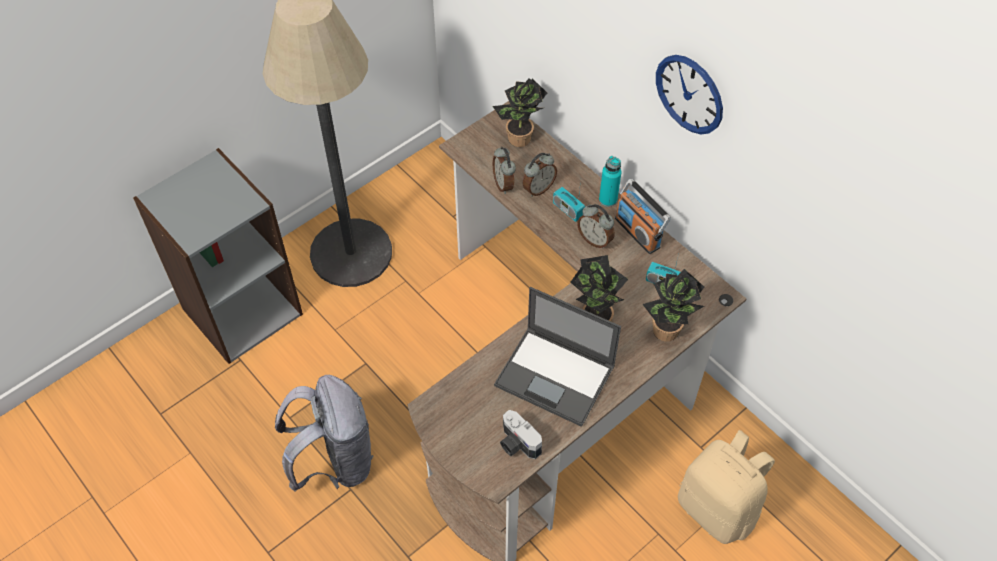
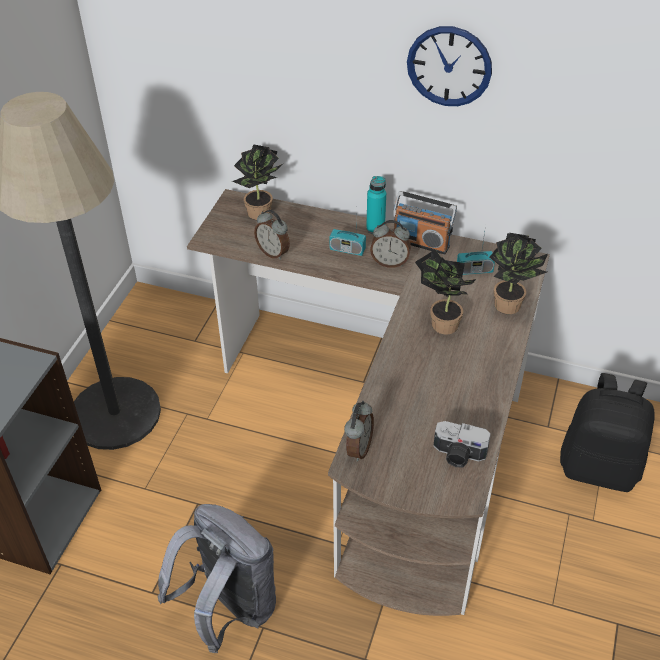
camera: 30 degrees left, 10 degrees down
laptop [494,287,621,427] -> none
alarm clock [523,153,557,197] -> alarm clock moved to [344,401,374,462]
beige backpack [678,430,775,544] -> black backpack [560,373,655,492]

